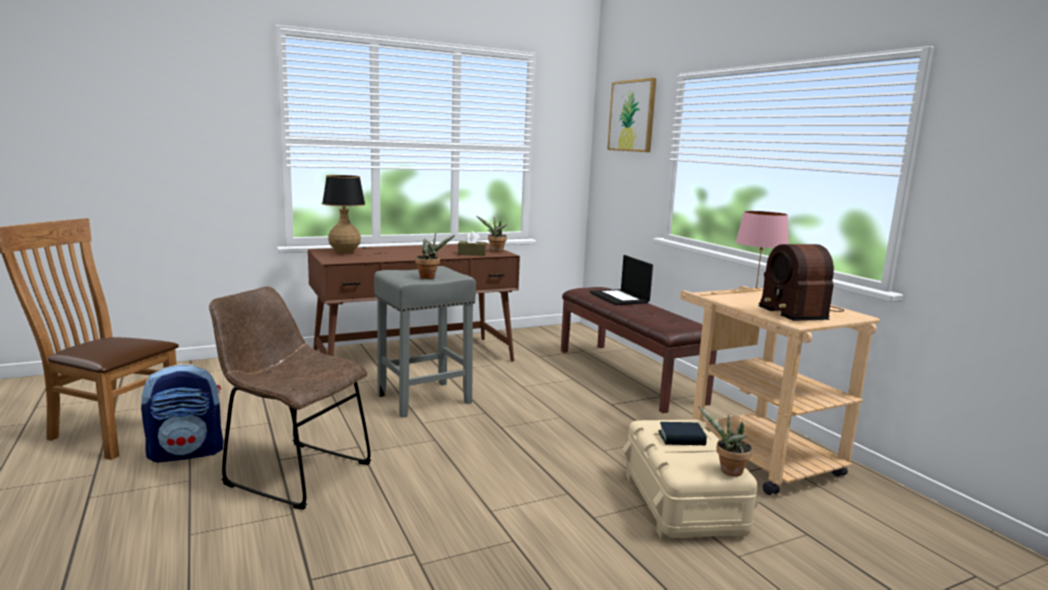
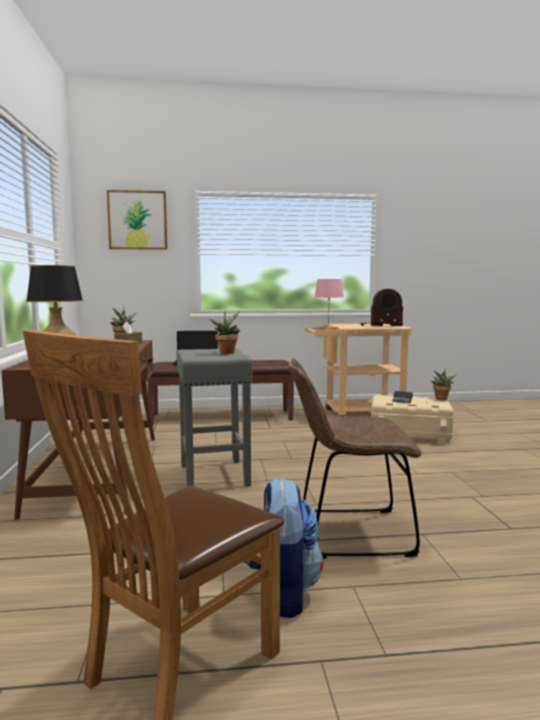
camera: 70 degrees left, 5 degrees down
brown chair [209,286,371,510] -> brown chair turned 45 degrees clockwise [289,358,422,559]

